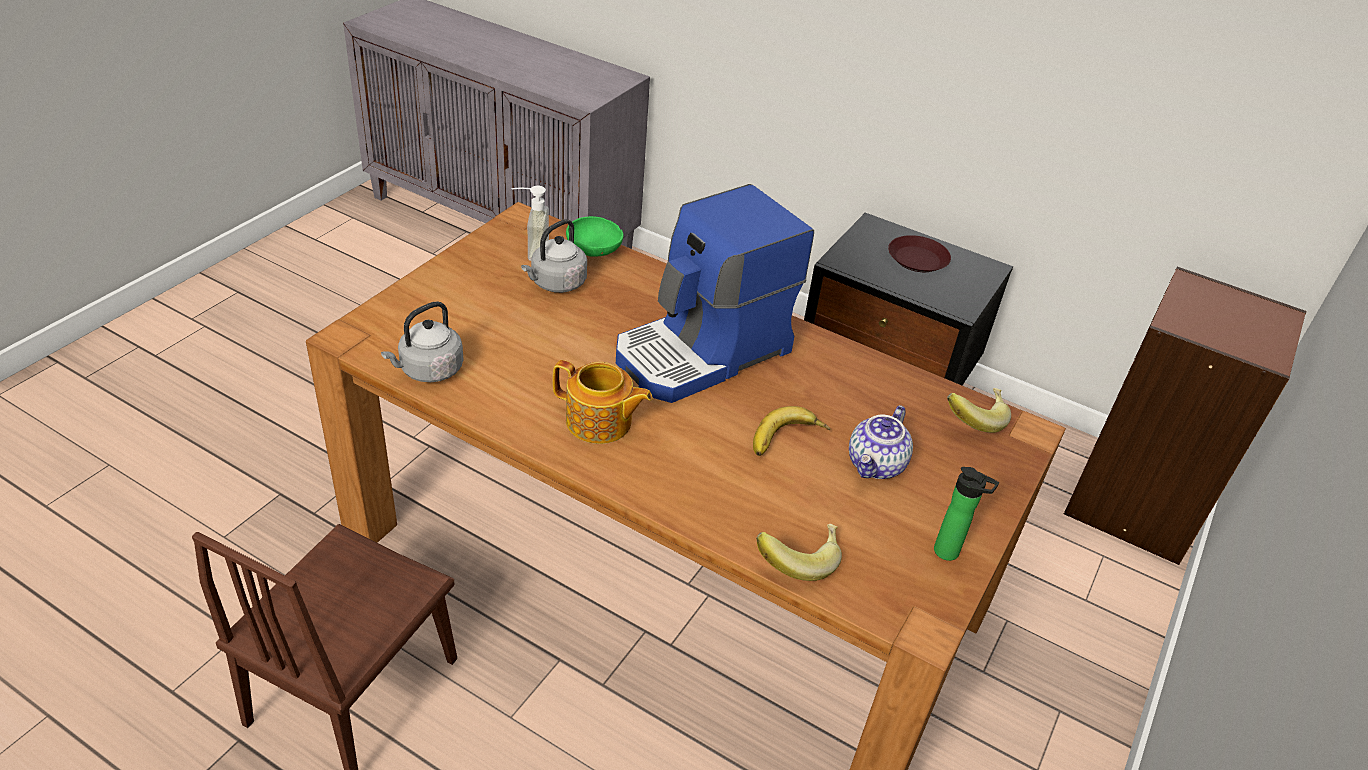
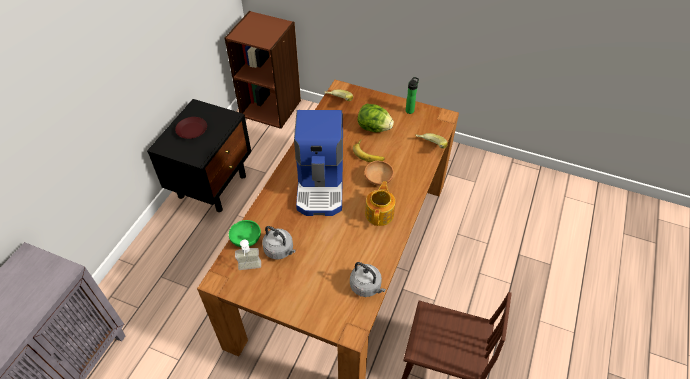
camera: 95 degrees left, 10 degrees up
coffee machine [616,184,814,403] -> coffee machine turned 45 degrees clockwise [294,110,343,216]
teapot [849,405,913,479] -> lettuce [357,104,394,132]
none -> brown bowl [364,161,394,186]

